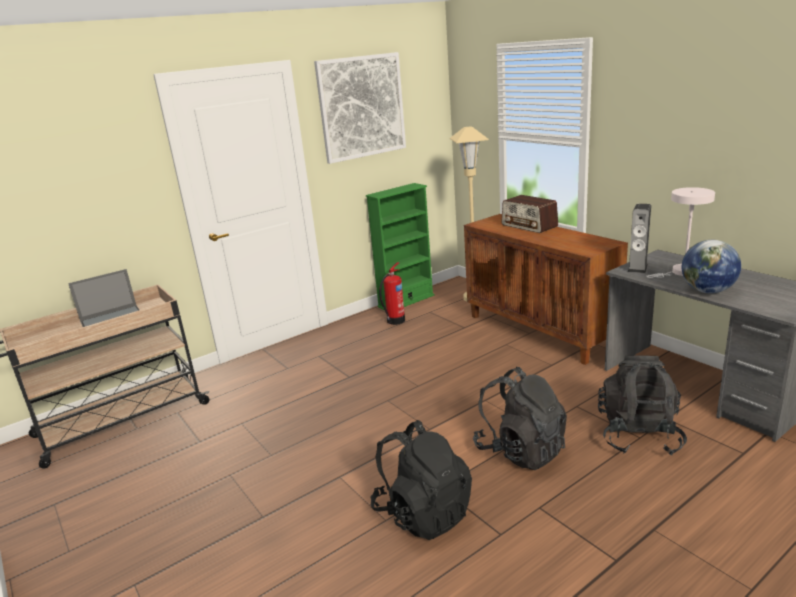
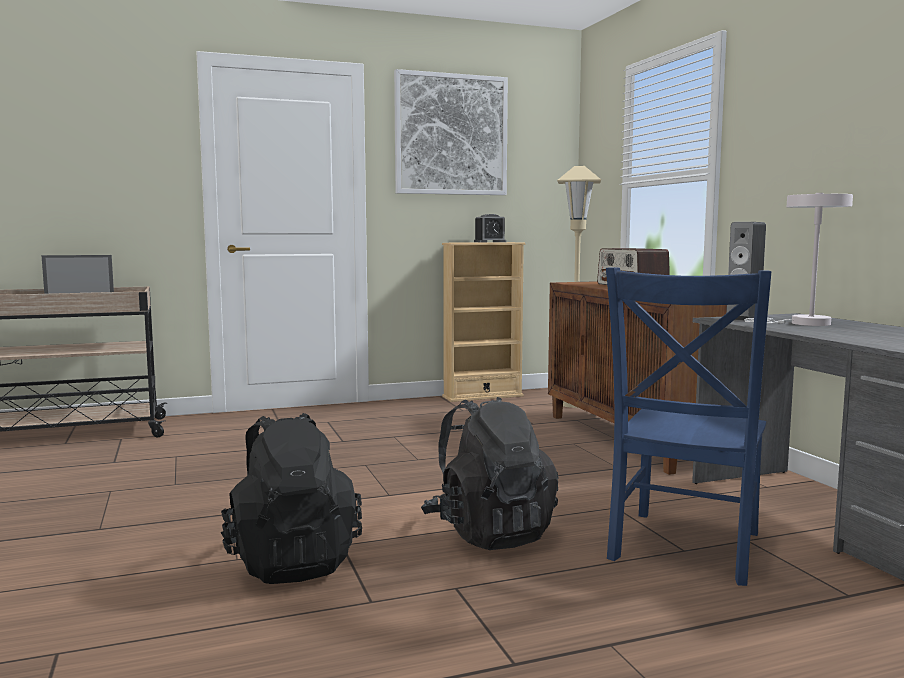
camera: 15 degrees right, 15 degrees down
green bookcase [366,183,434,311] -> beige bookcase [442,242,526,402]
fire extinguisher [379,262,405,325] -> none
black backpack [598,355,687,456] -> blue chair [606,267,771,586]
globe [682,240,741,293] -> none
none -> alarm clock [474,214,506,242]

